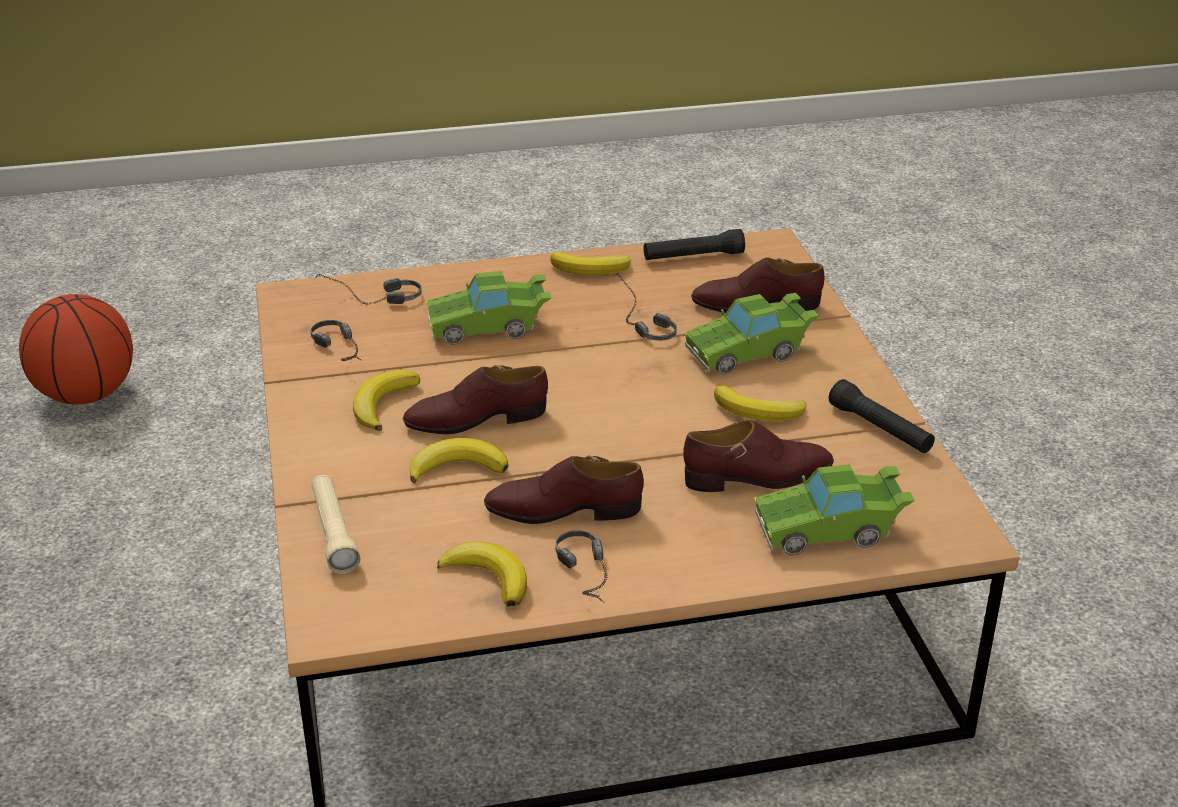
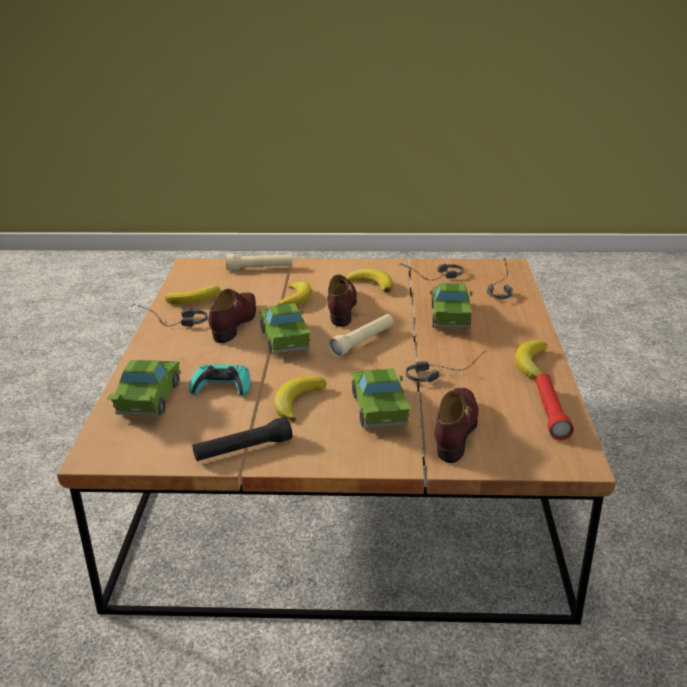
camera: 105 degrees right, 5 degrees down
basketball [19,294,133,405] -> none
black flashlight [644,229,745,260] -> red flashlight [535,374,574,440]
brown shoe [683,420,834,492] -> turquoise game controller [189,364,250,396]
none -> green toy car [259,303,311,354]
none -> beige flashlight [328,314,394,357]

